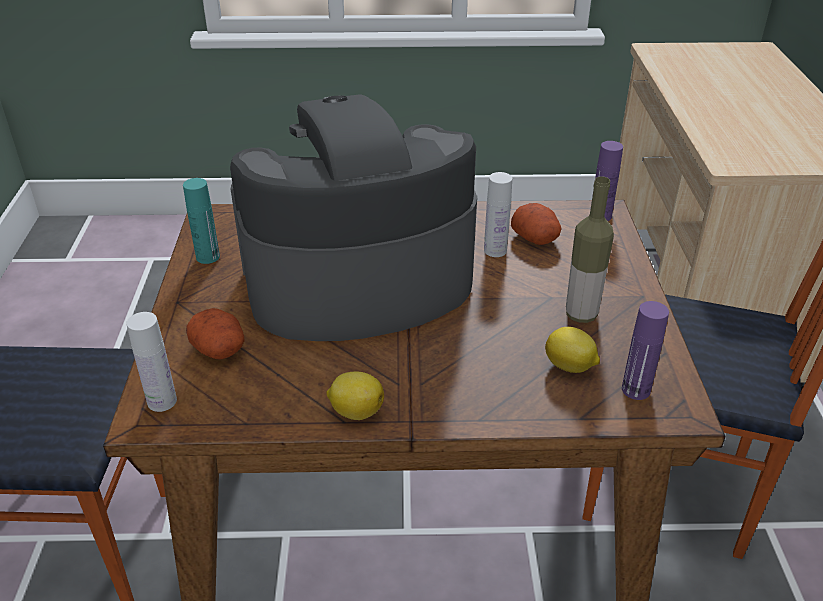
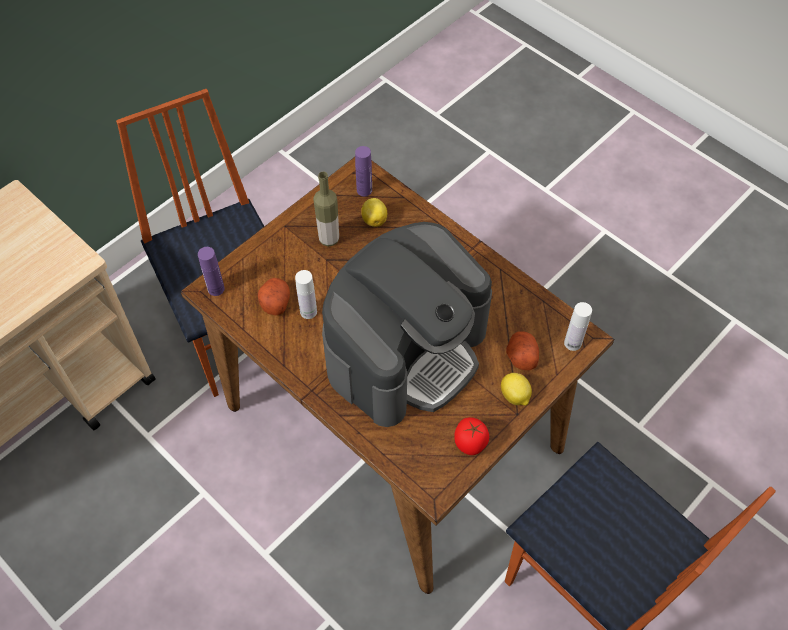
camera: 135 degrees left, 20 degrees up
turquoise bottle [183,178,220,264] -> tomato [454,417,489,455]
coffee machine [230,94,477,341] -> coffee machine turned 75 degrees counterclockwise [322,222,492,427]
lemon [326,371,384,420] -> lemon moved to [501,373,532,406]

